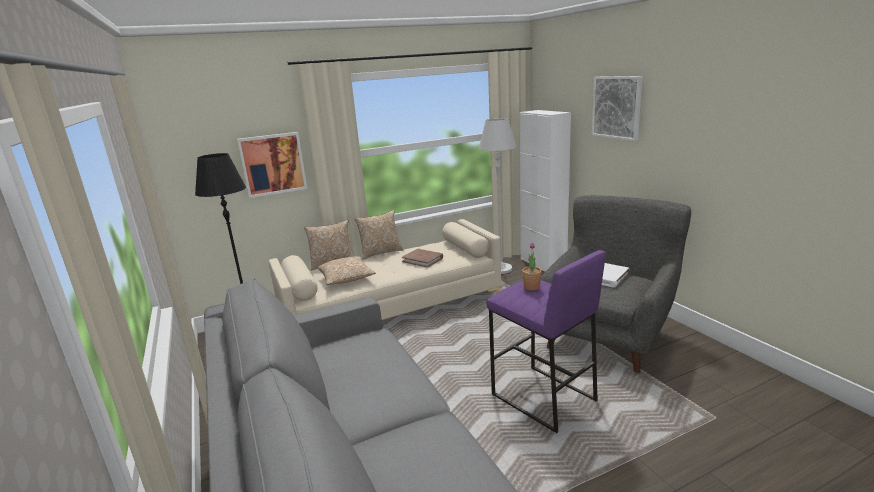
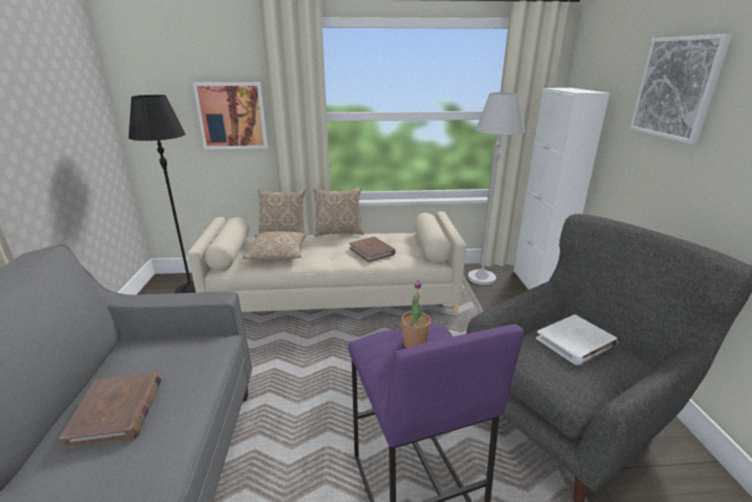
camera: 20 degrees right, 5 degrees up
none -> brown book [59,373,162,449]

